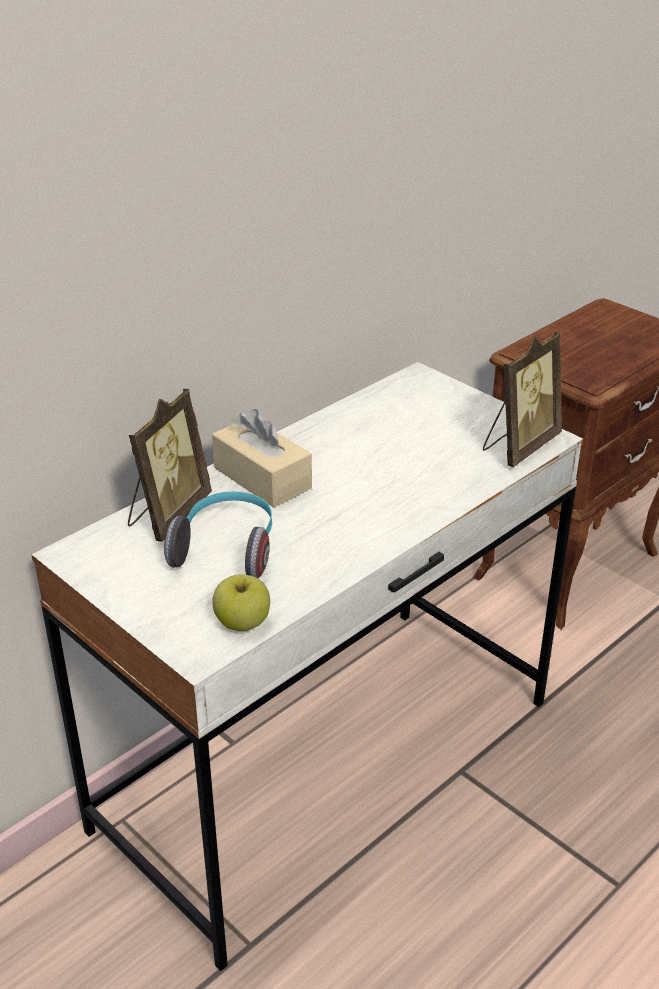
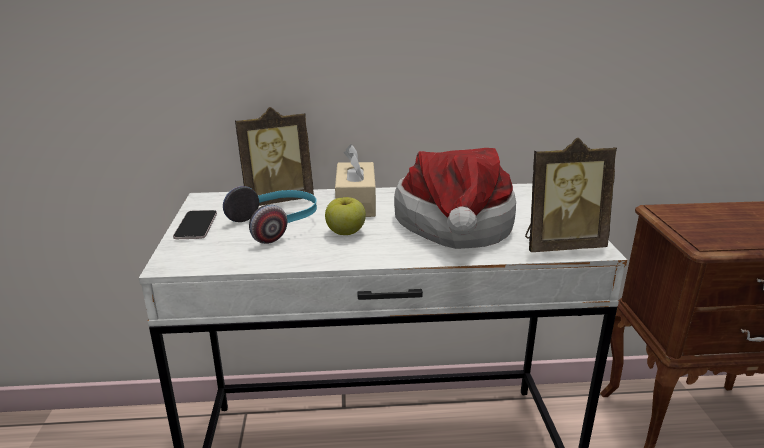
camera: 40 degrees right, 10 degrees down
apple [212,574,270,631] -> apple moved to [325,197,366,235]
none -> phone [173,210,217,239]
none -> hat [394,148,516,249]

